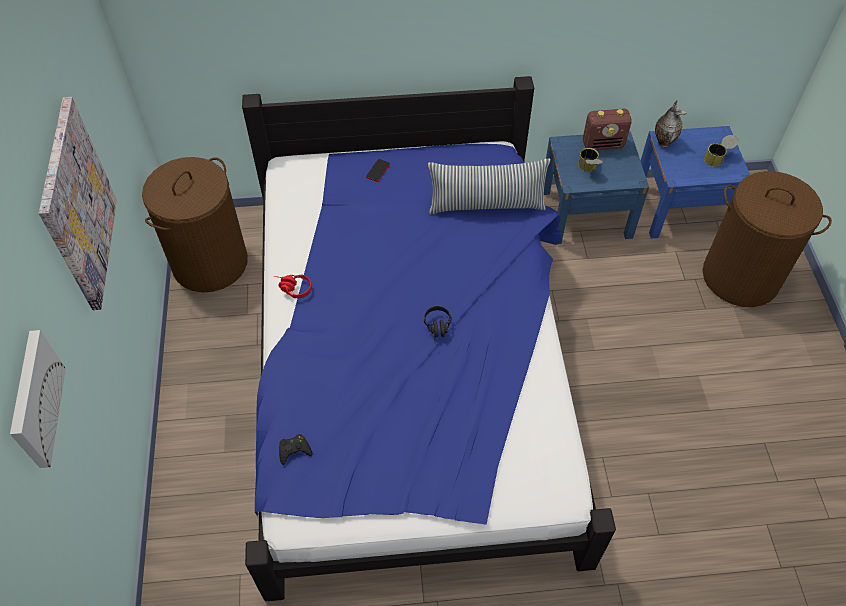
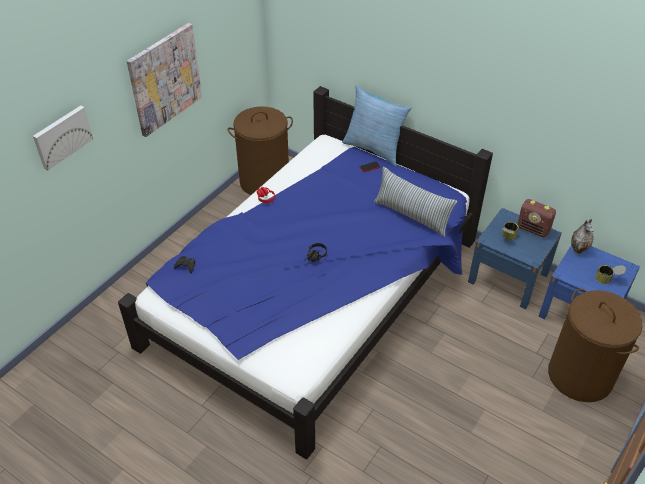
camera: 40 degrees right, 10 degrees down
none -> pillow [342,85,412,166]

